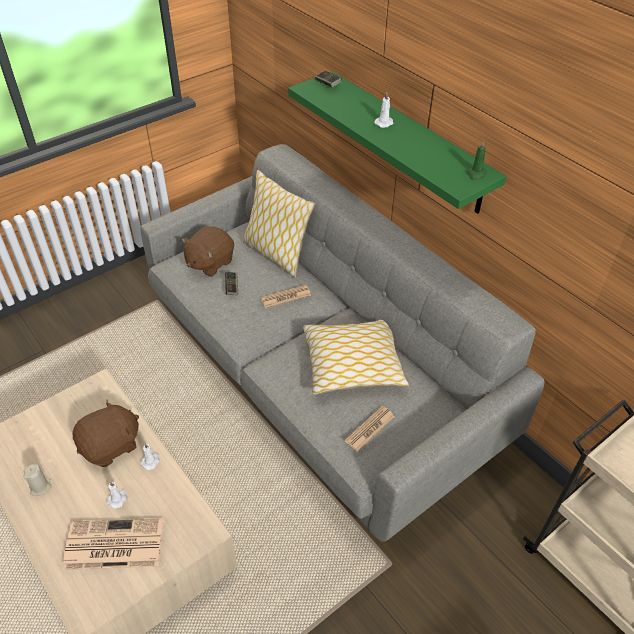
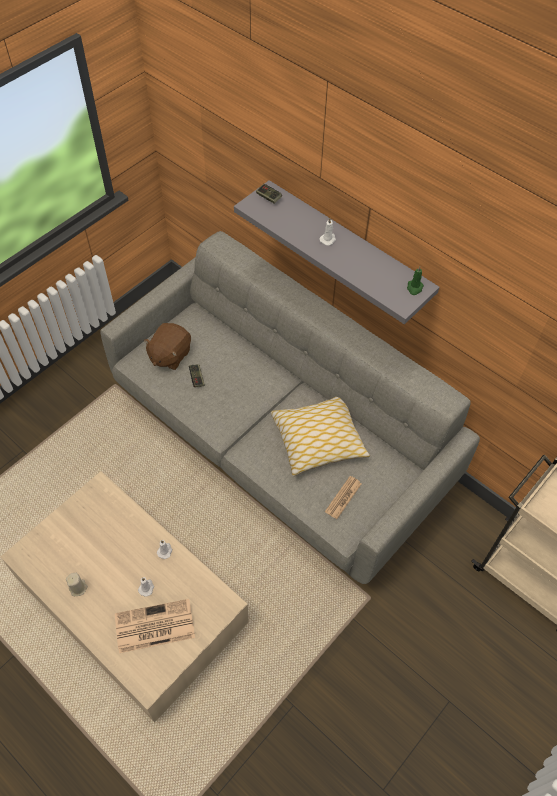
camera: 10 degrees left, 10 degrees up
brown plush toy [73,399,139,467] -> none
pillow [243,170,315,278] -> none
newspaper [261,285,311,308] -> none
green shelf [288,71,507,214] -> grey shelf [234,180,440,324]

